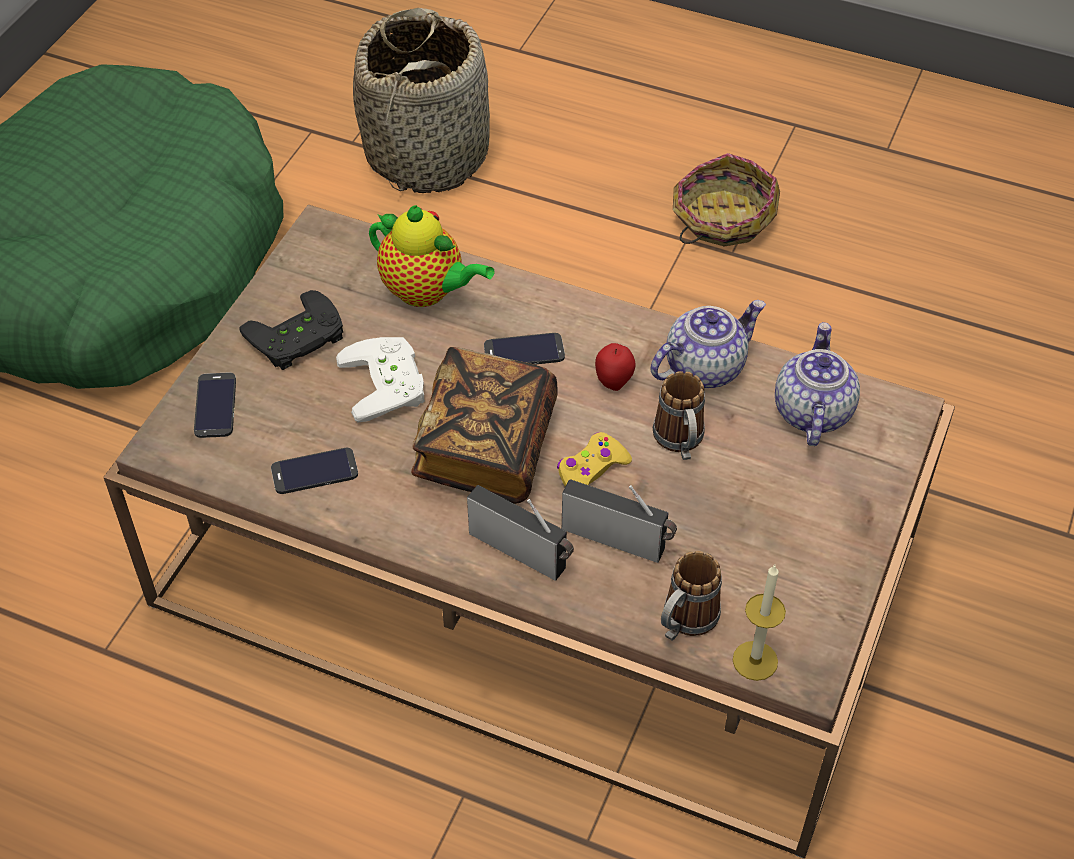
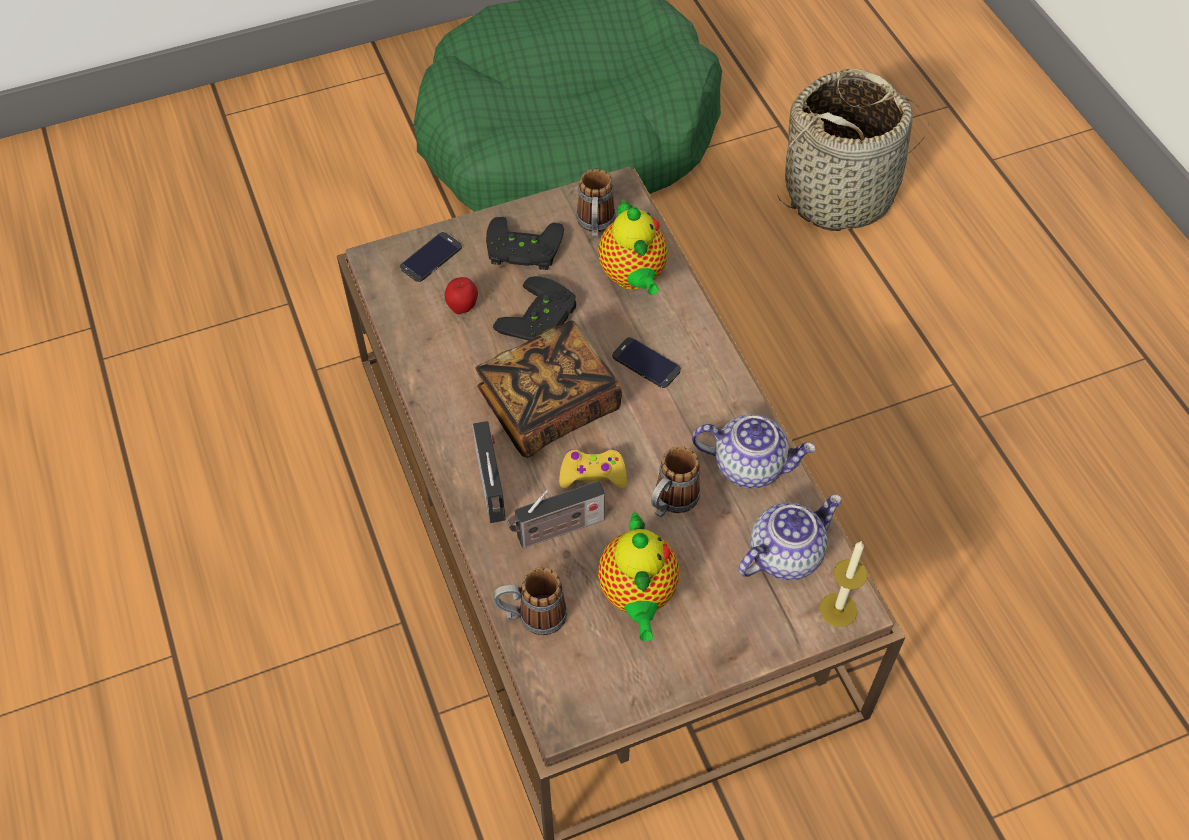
camera: 45 degrees right, 5 degrees up
phone [271,448,358,494] -> none
white game controller [336,337,425,422] -> black game controller [493,276,576,340]
radio [562,479,677,563] -> radio turned 90 degrees clockwise [508,481,605,549]
apple [595,343,635,391] -> apple moved to [445,277,478,314]
basket [673,153,780,247] -> none
candle [733,565,786,681] -> candle moved to [820,541,867,627]
none -> mug [576,169,616,238]
none -> teapot [598,511,679,641]

